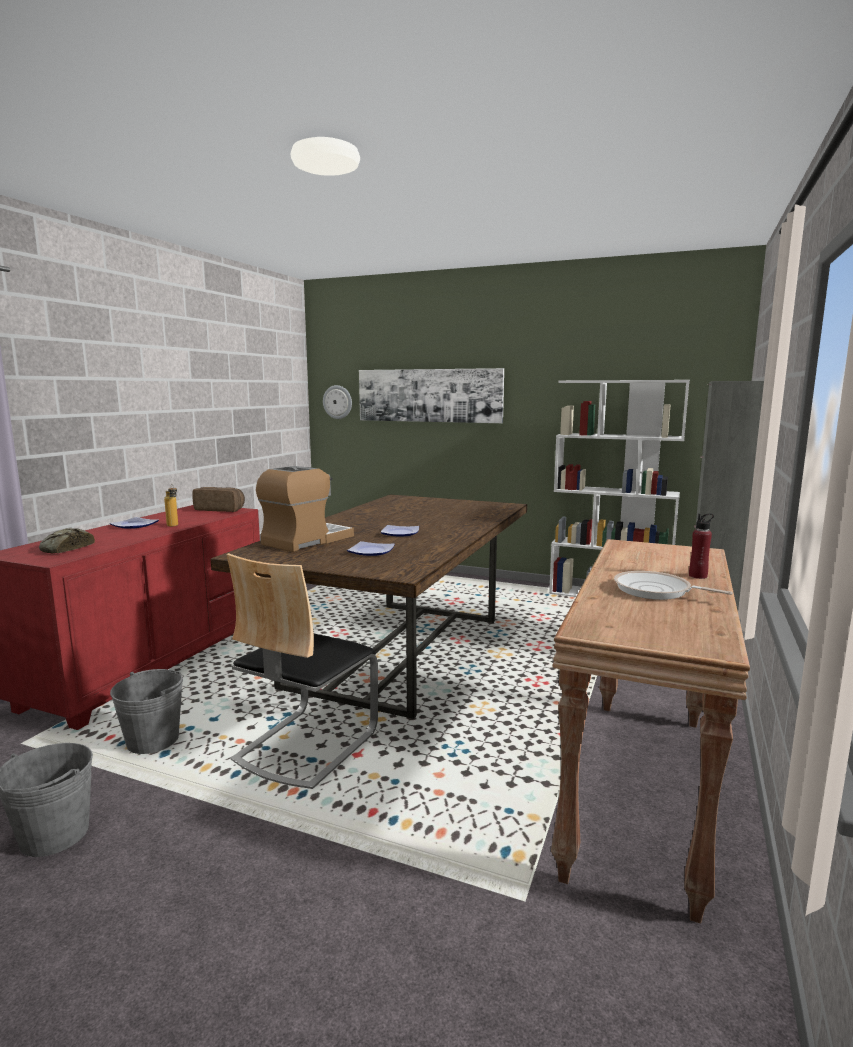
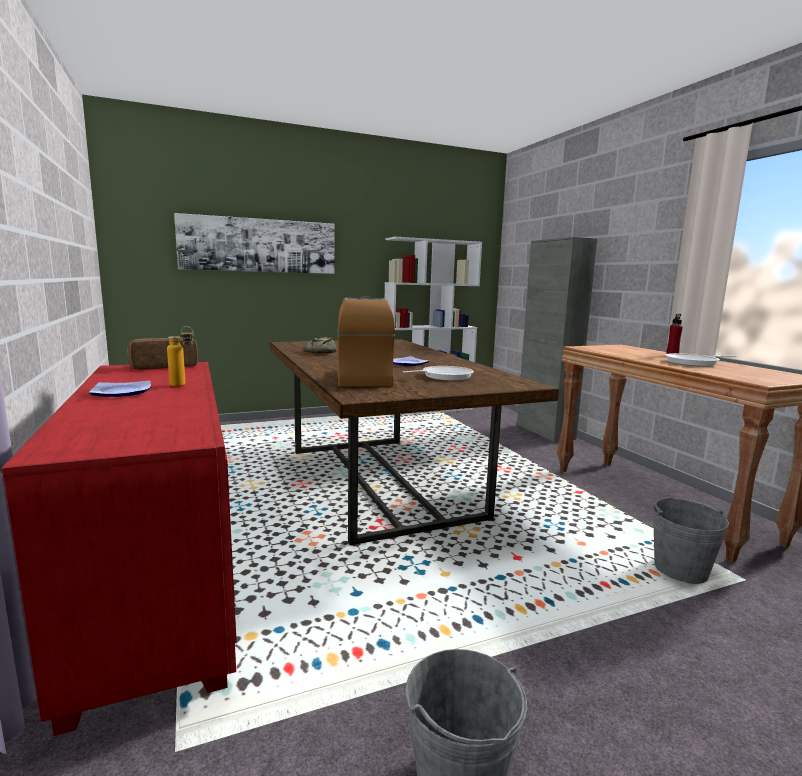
camera: 45 degrees left, 0 degrees up
bread [39,528,95,554] -> bread moved to [303,337,336,353]
grey bucket [110,669,183,754] -> grey bucket moved to [653,498,729,584]
chair [226,553,378,789] -> none
wall clock [323,385,352,419] -> none
plate [347,541,395,556] -> frying pan [403,366,474,381]

